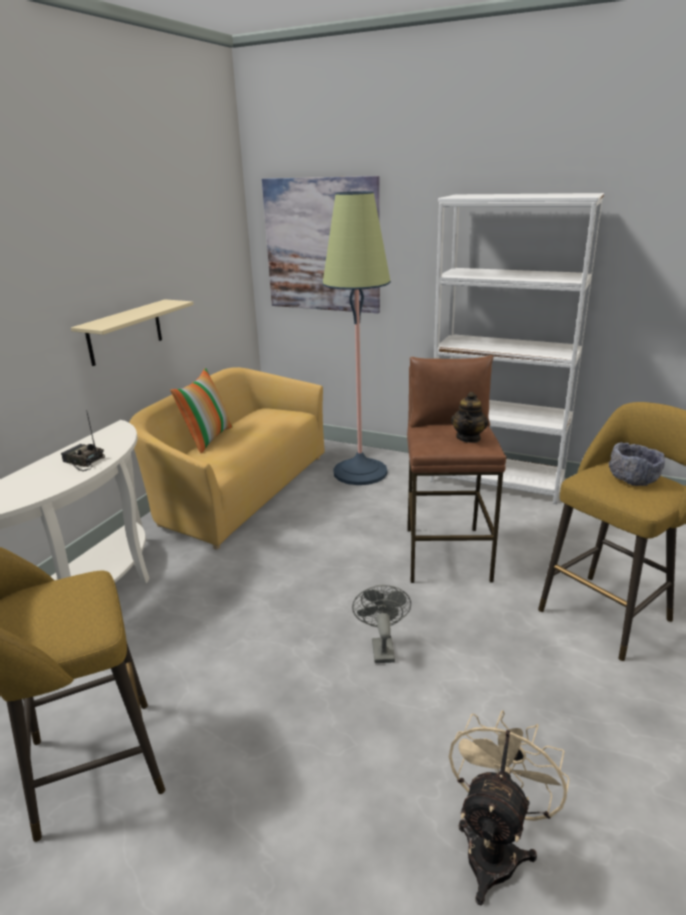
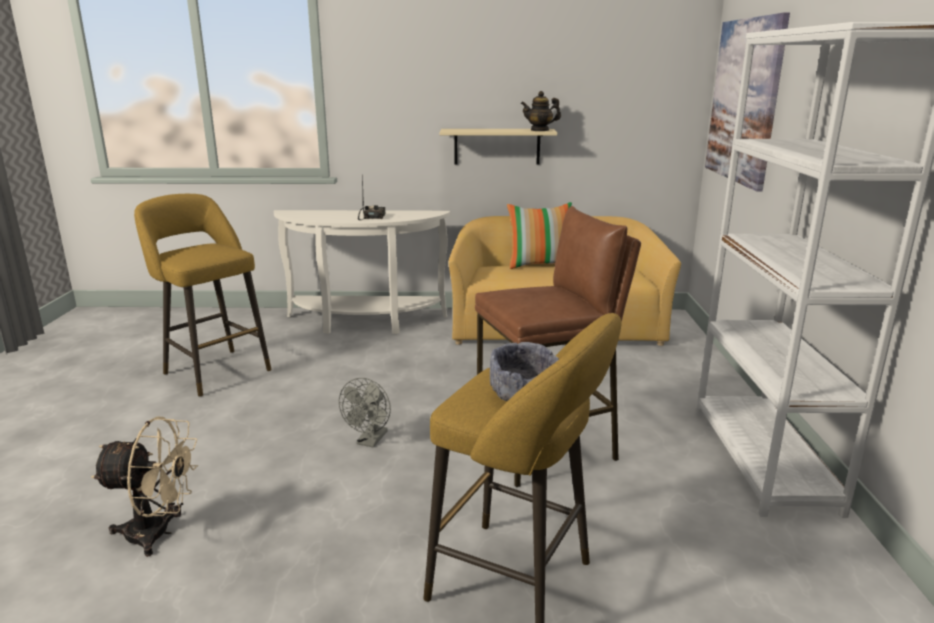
camera: 65 degrees right, 5 degrees down
floor lamp [323,191,391,485] -> none
grey fan [352,585,411,663] -> grey fan turned 135 degrees clockwise [339,378,391,447]
teapot [451,392,488,443] -> teapot moved to [521,91,561,131]

